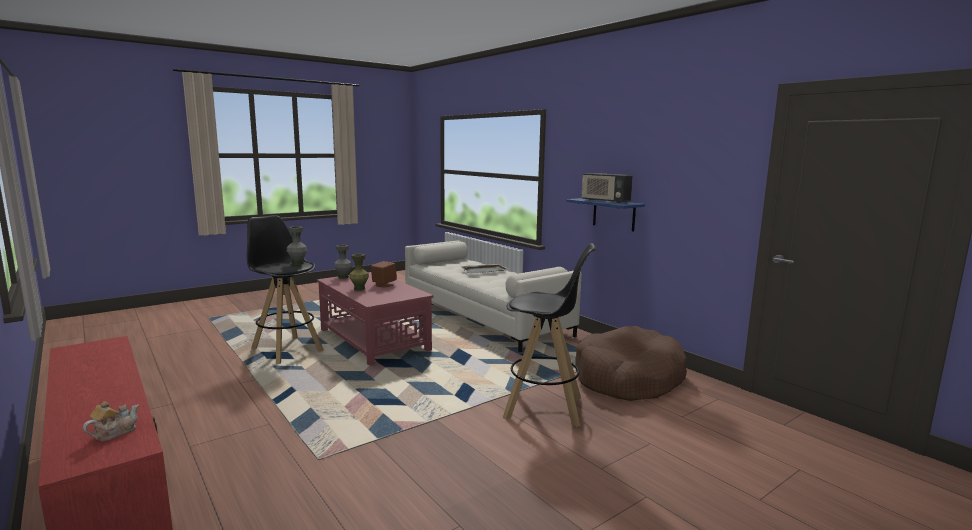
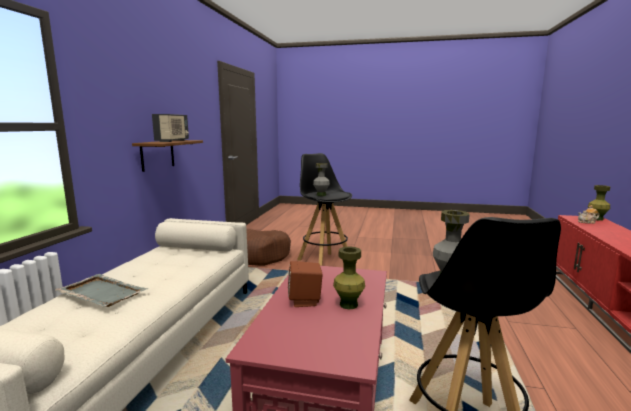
camera: 130 degrees left, 0 degrees up
grey vase [334,245,352,279] -> grey vase moved to [313,163,330,196]
blue shelf [566,198,645,232] -> brown shelf [132,140,203,172]
none -> green vase [588,185,610,221]

